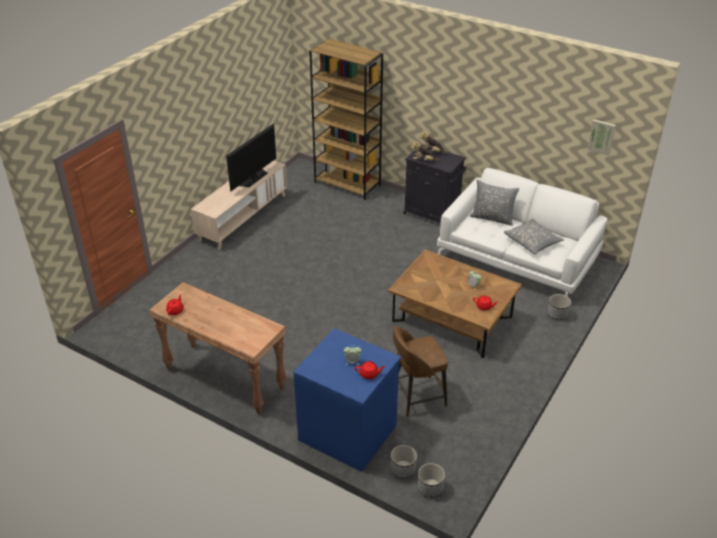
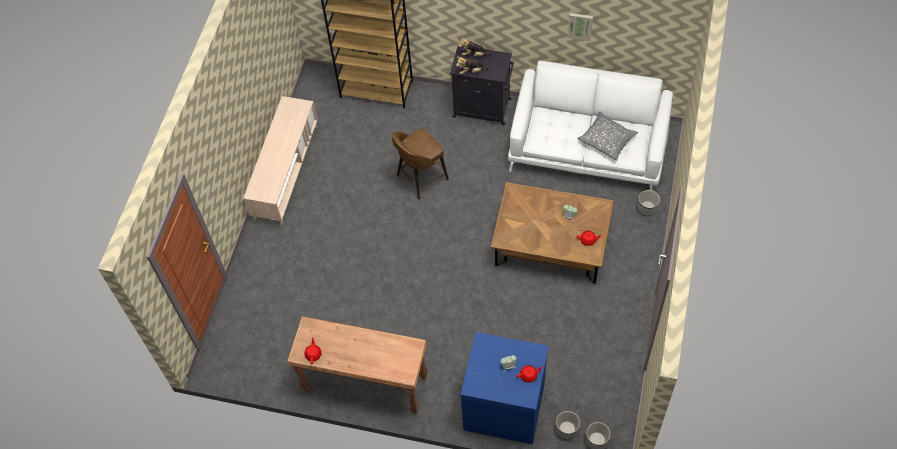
camera: 15 degrees left, 20 degrees up
television [226,123,276,191] -> none
brown stool [393,326,448,417] -> brown stool moved to [392,128,449,199]
grey pillow [470,179,519,226] -> none
picture [587,119,616,156] -> picture moved to [568,13,593,41]

